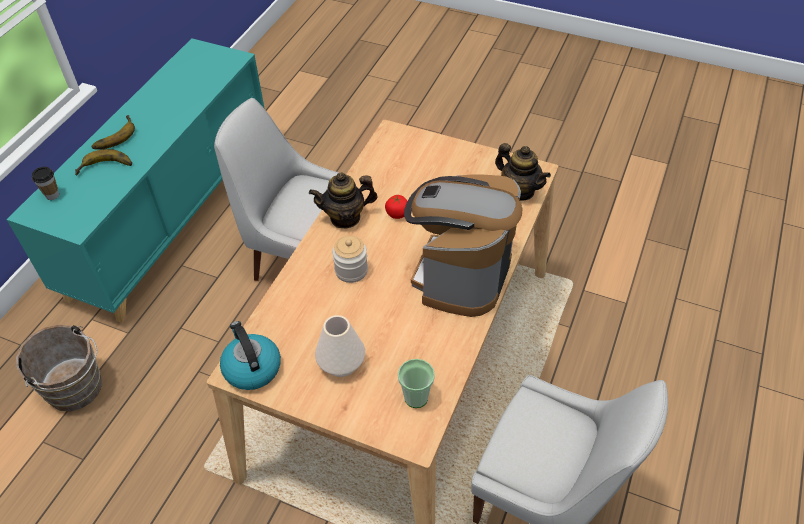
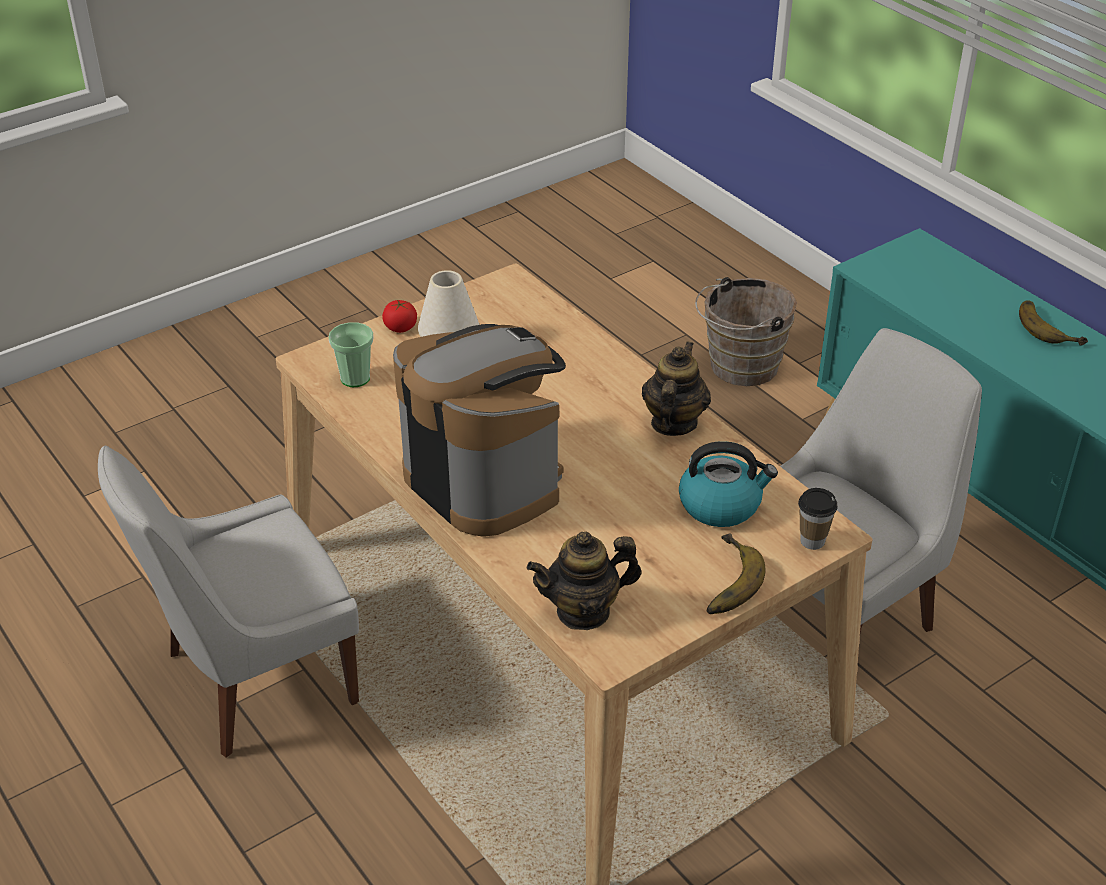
camera: 120 degrees right, 10 degrees down
cup [32,167,59,200] -> cup moved to [798,488,838,550]
banana [75,149,132,175] -> banana moved to [707,533,766,614]
kettle [220,321,281,390] -> kettle moved to [679,441,778,527]
jar [332,236,368,283] -> none
tomato [385,195,407,219] -> tomato moved to [382,300,417,333]

